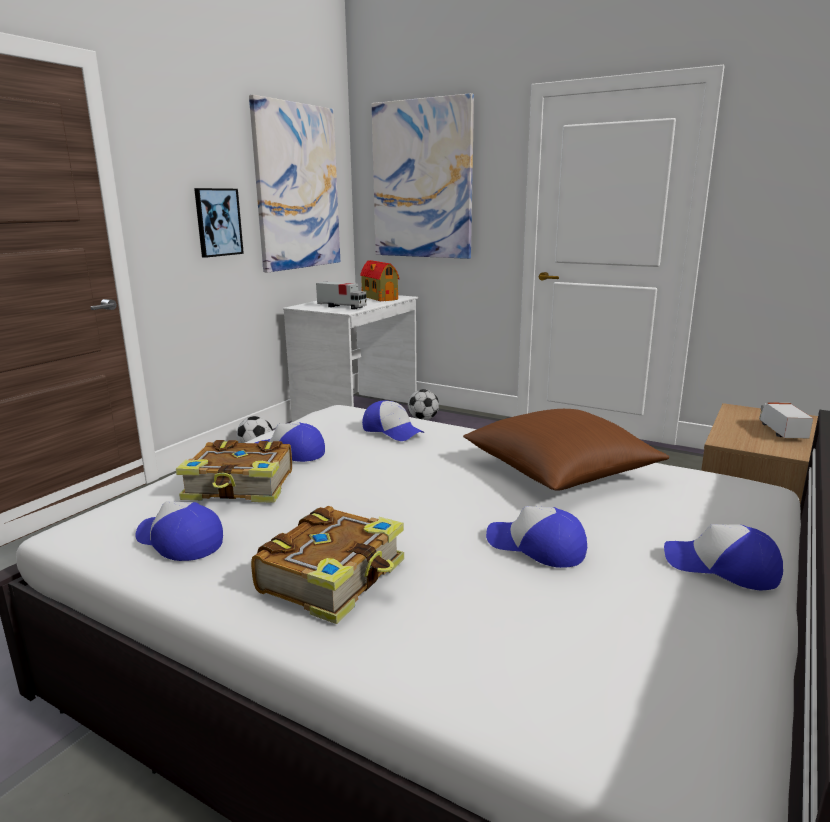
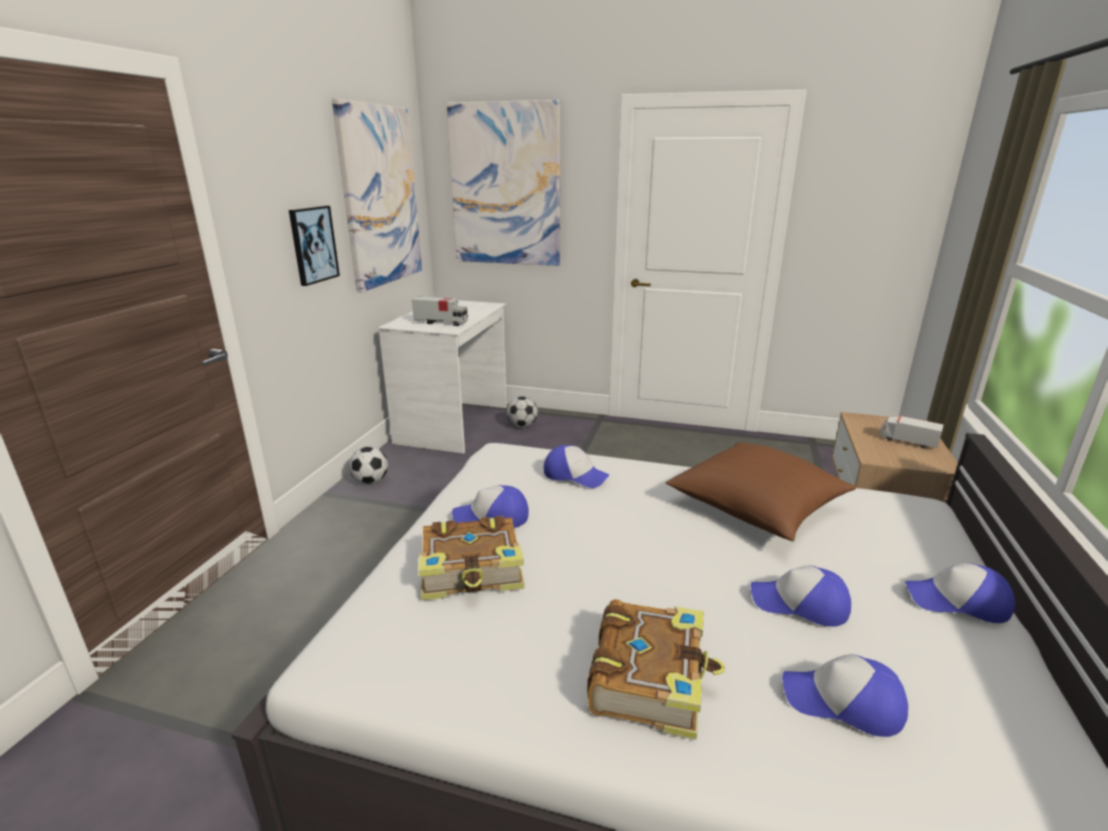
camera: 15 degrees left, 5 degrees up
cap [136,501,223,561] -> cap moved to [782,654,908,737]
toy house [360,260,399,301] -> none
toy truck [759,402,813,439] -> toy truck turned 45 degrees counterclockwise [880,415,944,448]

